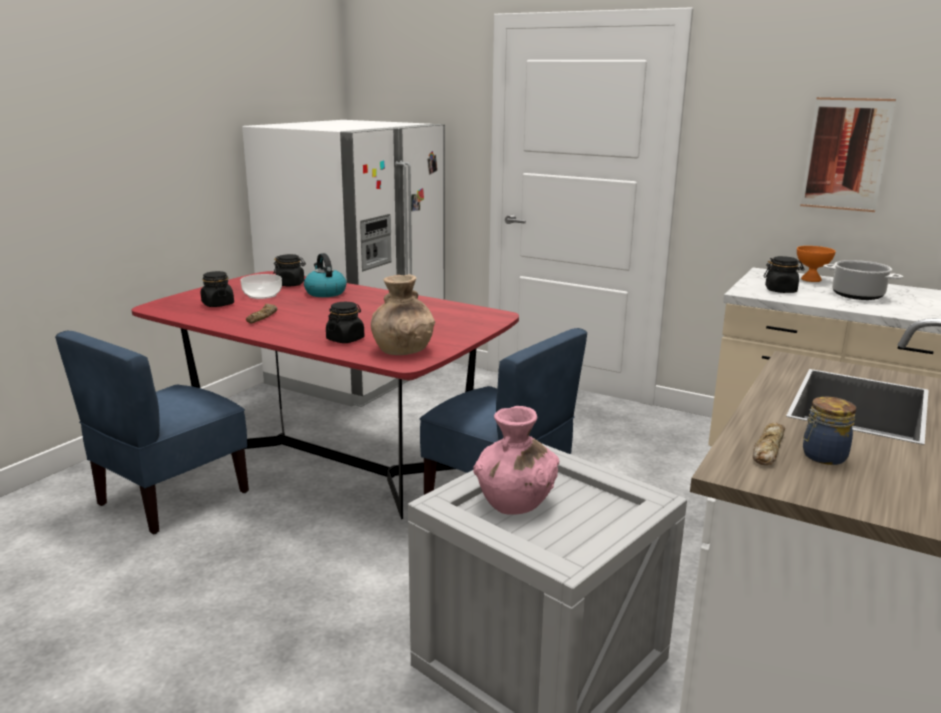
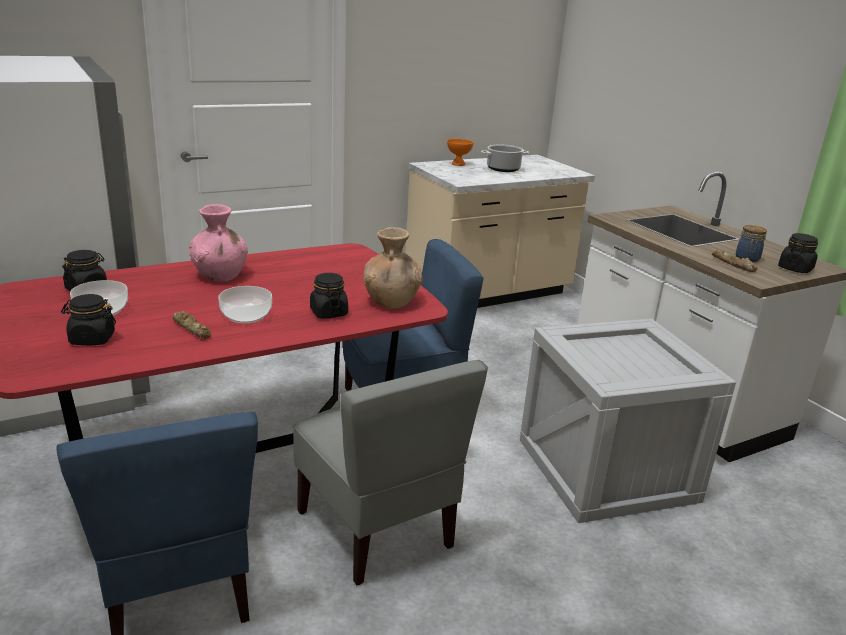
camera: 60 degrees left, 5 degrees up
kettle [304,253,347,297] -> none
pink vase [473,406,559,515] -> pink vase moved to [189,204,248,282]
black jar [764,256,804,293] -> black jar moved to [778,233,818,273]
picture [800,97,896,212] -> none
none -> bowl [218,286,272,324]
none -> grey chair [293,360,488,585]

